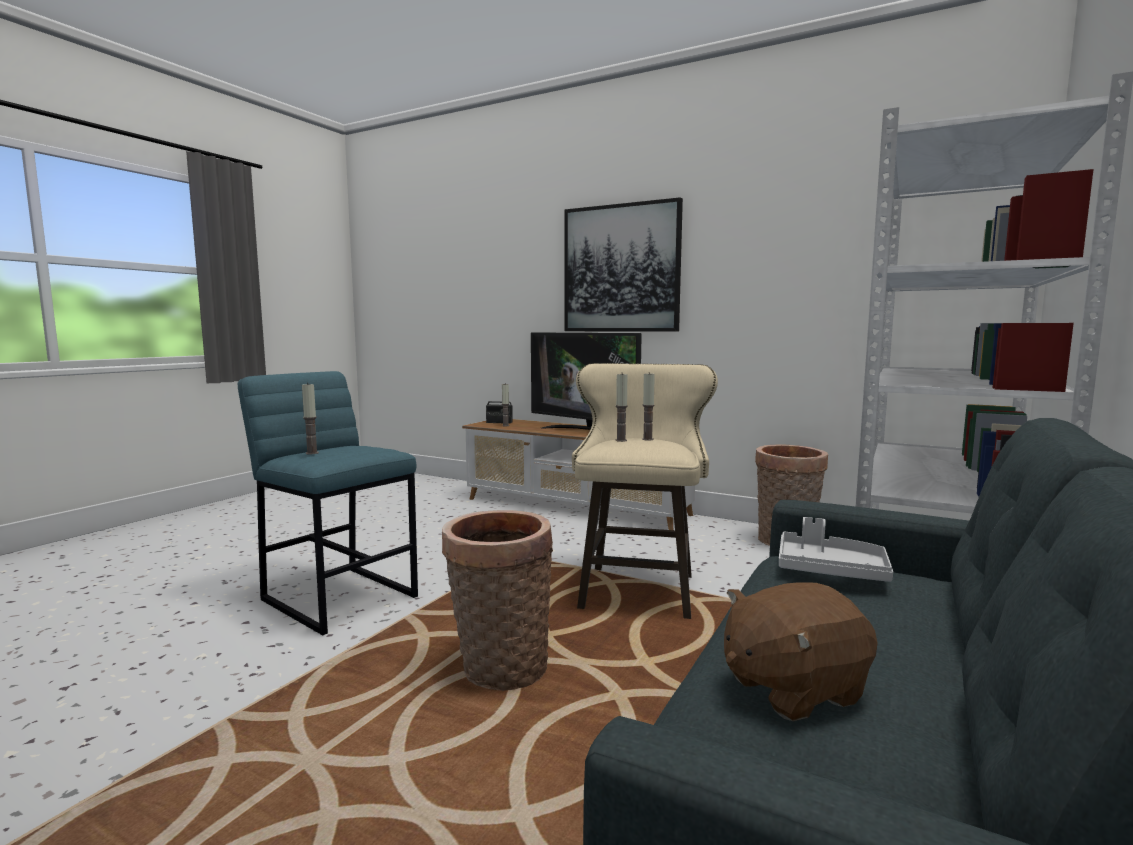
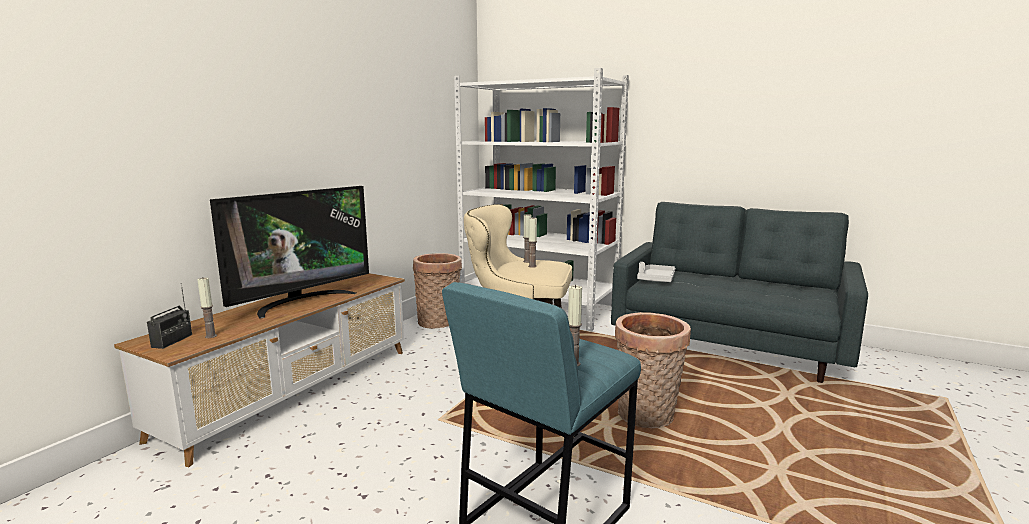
camera: 90 degrees left, 5 degrees up
picture [564,197,683,332] -> none
brown plush toy [724,582,878,721] -> none

